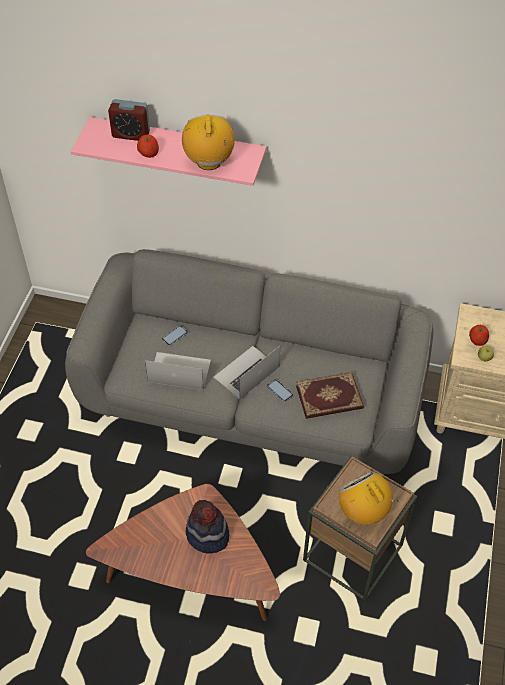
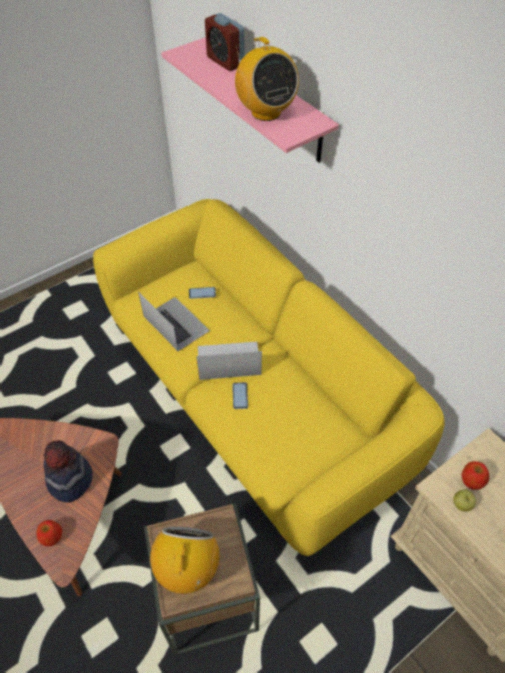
camera: 40 degrees right, 0 degrees up
grey sofa [65,249,434,474] -> yellow sofa [93,199,445,556]
apple [137,135,159,158] -> apple moved to [36,520,62,547]
radio [182,115,235,170] -> radio turned 120 degrees clockwise [235,37,299,121]
book [296,372,363,419] -> none

